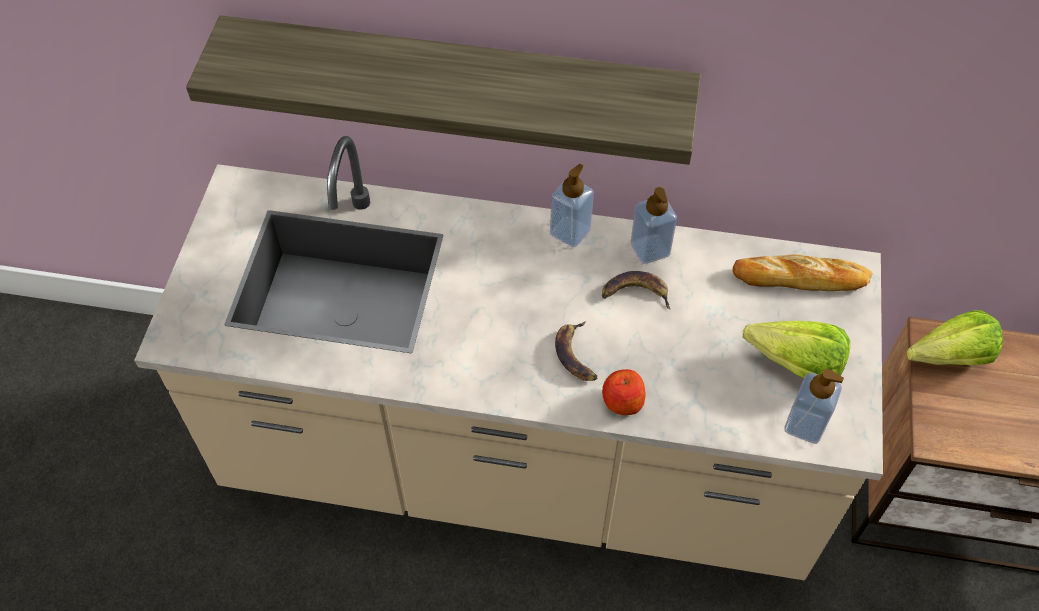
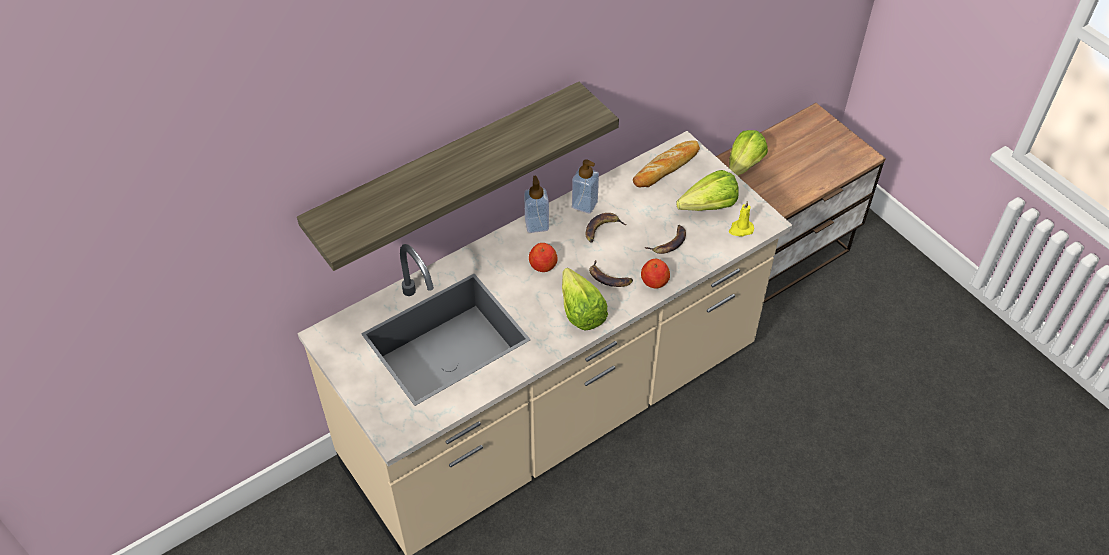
camera: 45 degrees left, 5 degrees down
soap dispenser [784,369,844,444] -> yellow candle [729,201,754,237]
none -> apple [529,243,558,272]
none -> lettuce [562,268,608,331]
none -> banana [645,225,686,254]

